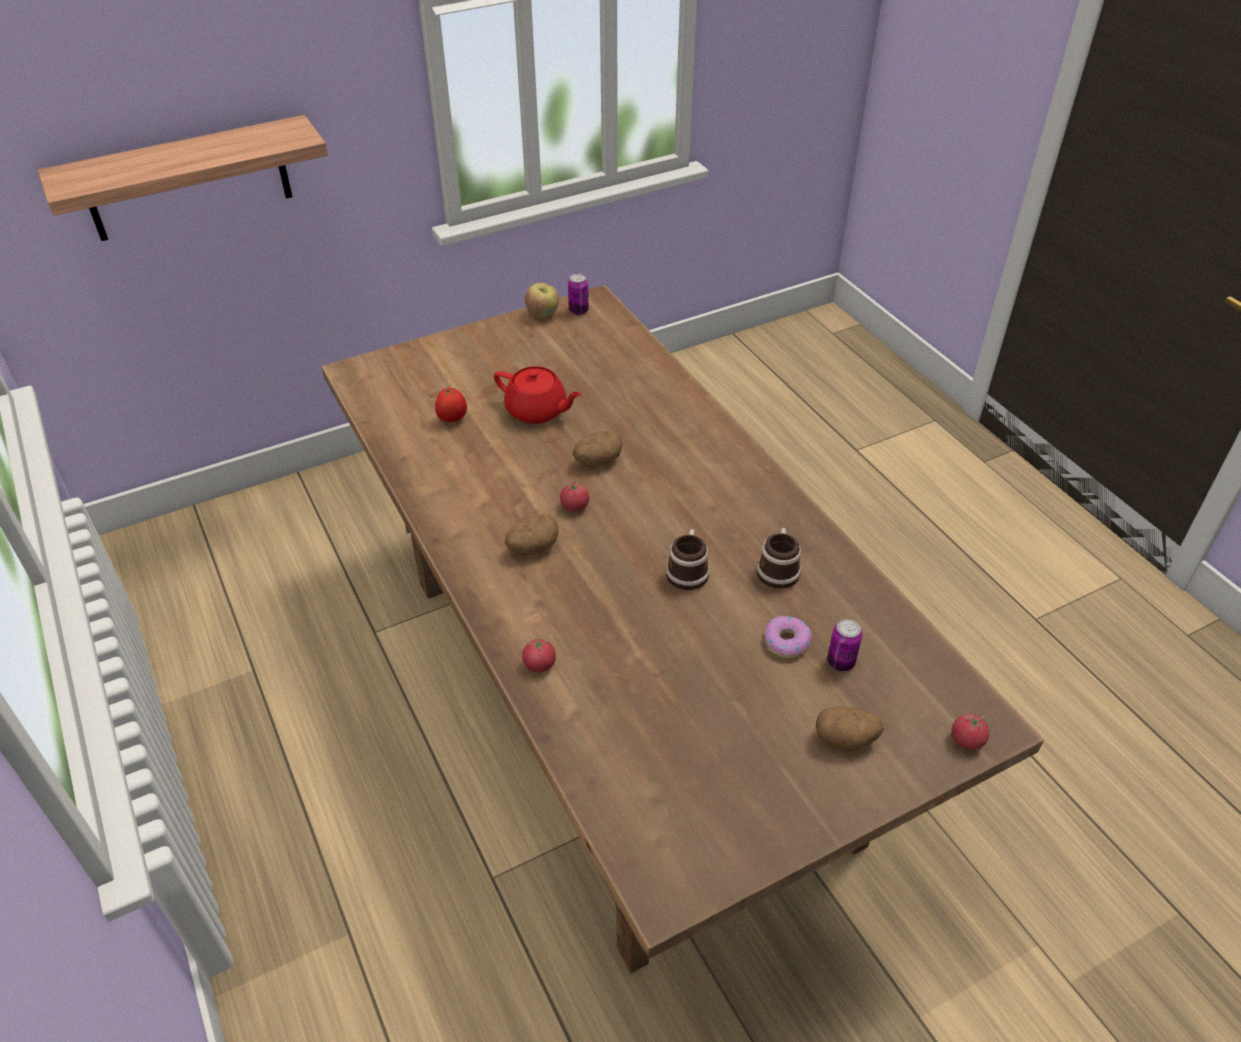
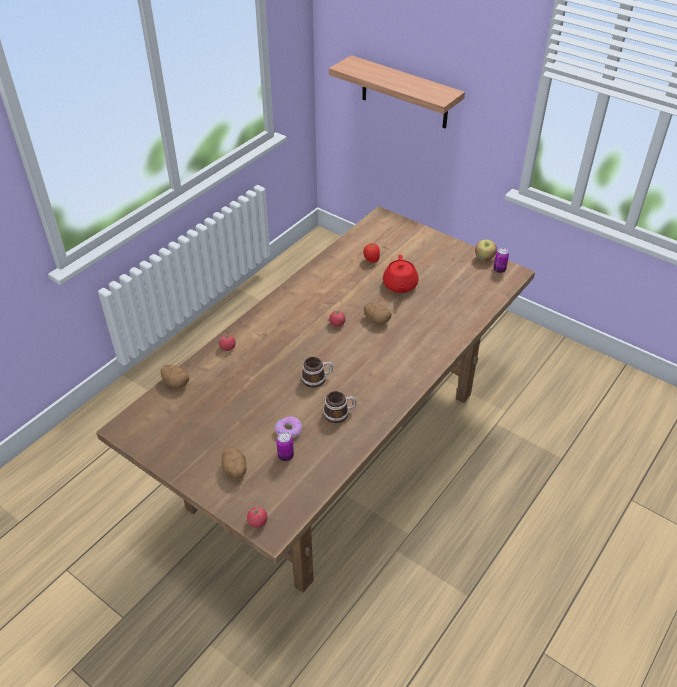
camera: 65 degrees right, 0 degrees up
potato [504,515,559,556] -> potato moved to [161,365,189,388]

